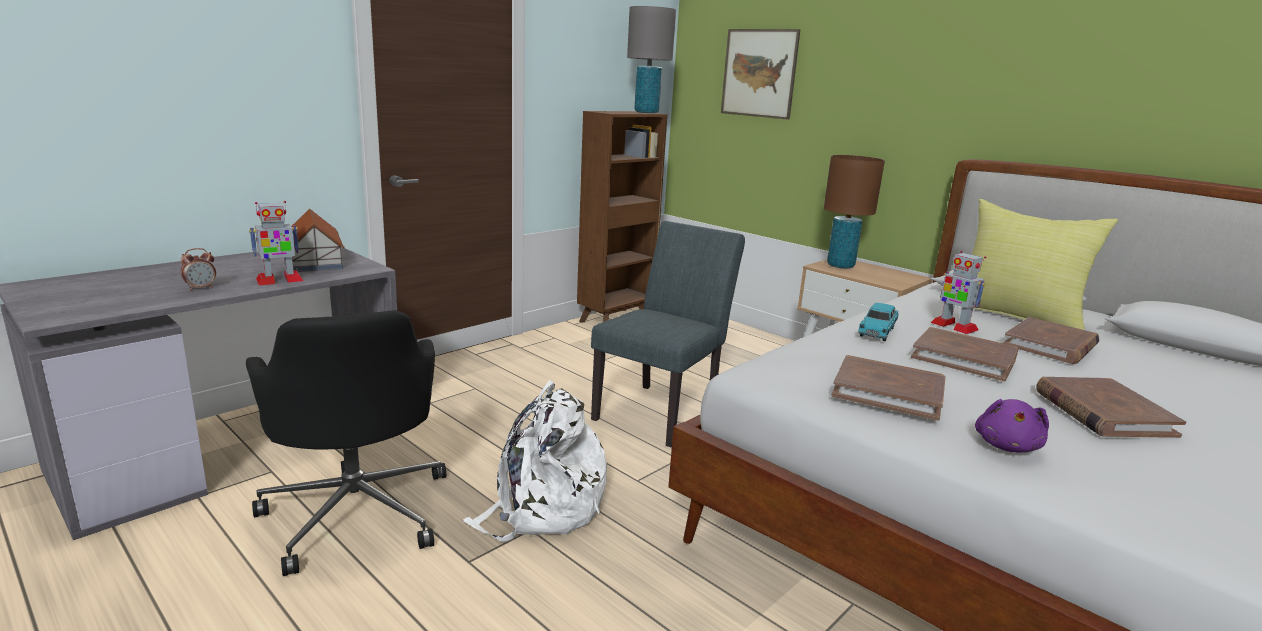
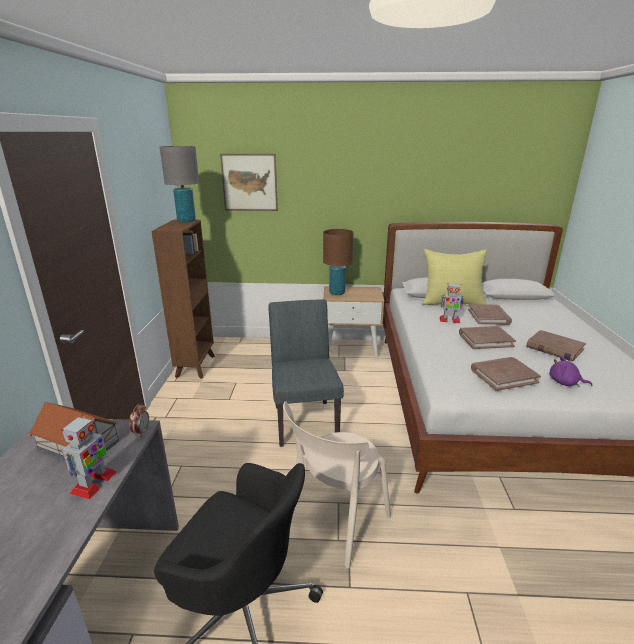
camera: 40 degrees left, 5 degrees up
alarm clock [180,248,216,291] -> alarm clock moved to [130,403,149,437]
white backpack [463,380,607,542] -> beige chair [284,401,391,568]
turquoise toy car [858,303,899,341] -> none
purple plush toy [975,399,1049,453] -> purple plush toy turned 135 degrees clockwise [549,356,593,387]

